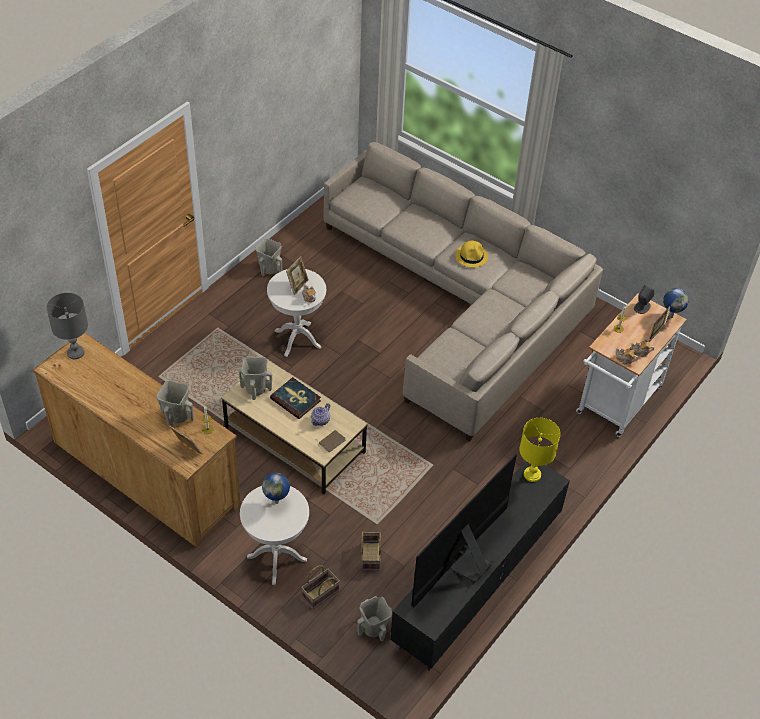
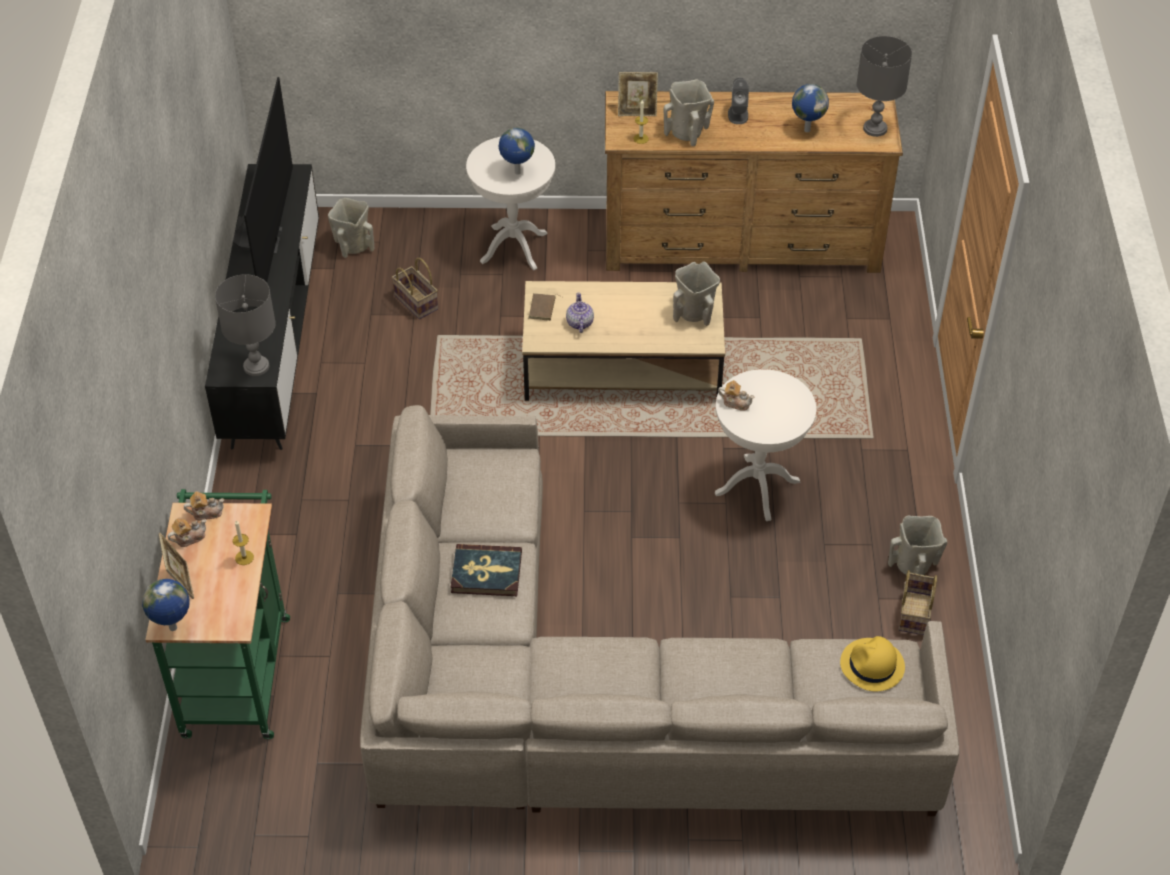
camera: 145 degrees right, 0 degrees up
book [270,377,321,419] -> book moved to [451,544,522,596]
picture frame [286,256,309,295] -> none
basket [301,565,340,609] -> basket moved to [898,570,937,635]
yellow hat [455,241,488,267] -> yellow hat moved to [840,636,905,691]
yellow table lamp [519,418,561,482] -> grey table lamp [215,274,276,376]
white cart [576,294,687,437] -> green cart [145,489,290,739]
grey speaker [634,285,654,314] -> grey speaker moved to [728,78,749,124]
none -> globe [792,84,829,132]

